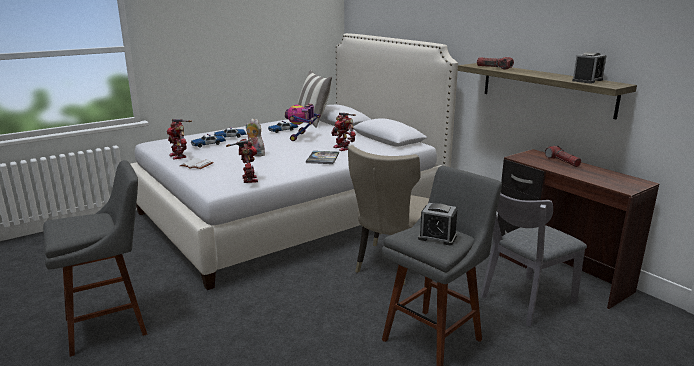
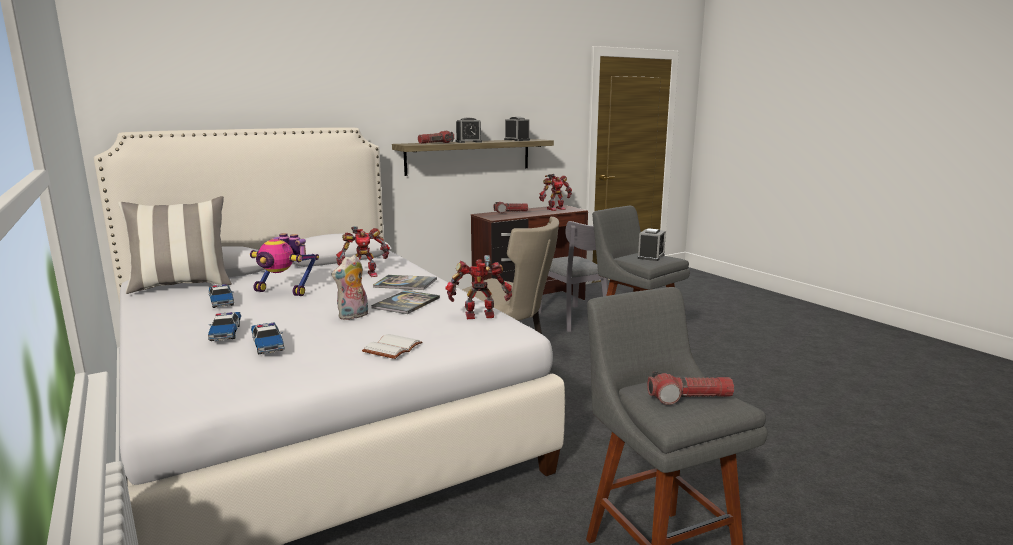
camera: 85 degrees left, 5 degrees down
toy robot [167,119,192,160] -> toy robot moved to [539,174,572,211]
none -> book [371,290,440,314]
none -> alarm clock [455,117,482,143]
none -> flashlight [647,371,734,405]

